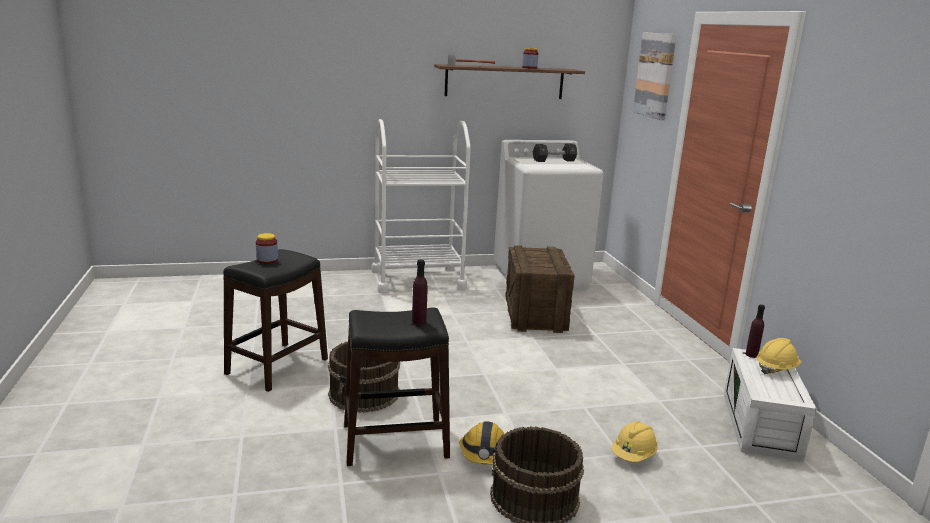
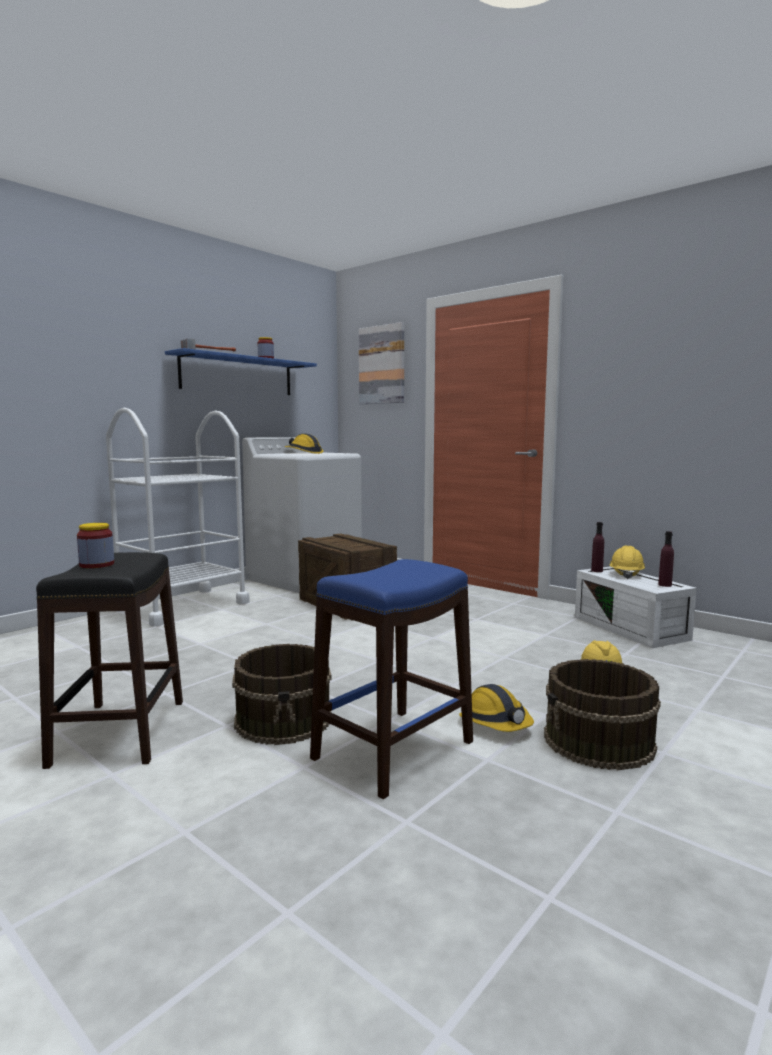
camera: 35 degrees left, 10 degrees down
black stool [344,307,450,466] -> blue stool [310,559,473,799]
purple bottle [412,259,427,325] -> purple bottle moved to [658,531,674,587]
brown shelf [434,64,585,99] -> blue shelf [165,348,317,395]
black dumbbell [533,144,578,162] -> hard hat [285,433,323,454]

